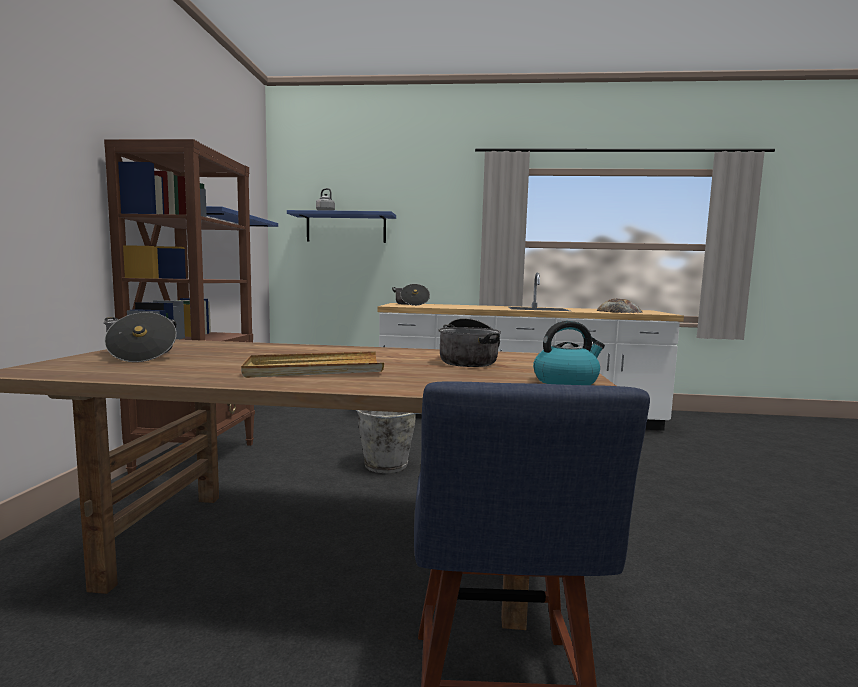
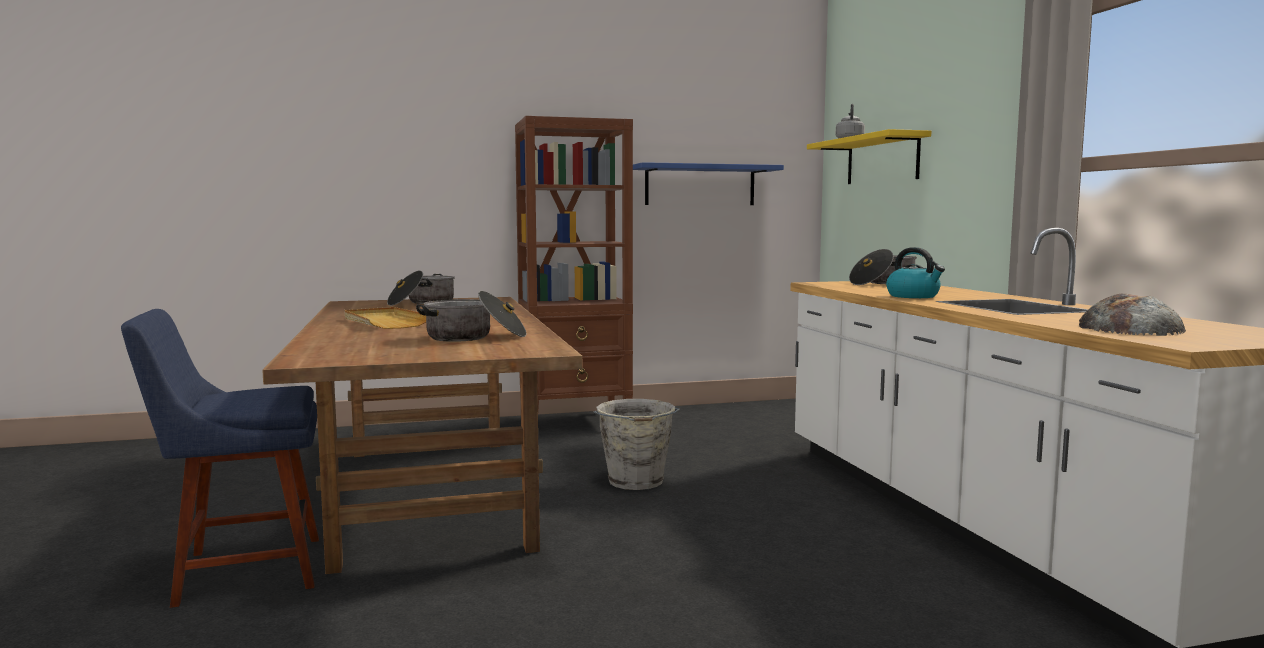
camera: 70 degrees right, 0 degrees up
blue shelf [287,210,396,243] -> yellow shelf [807,129,931,184]
kettle [533,321,605,385] -> kettle moved to [886,247,945,298]

